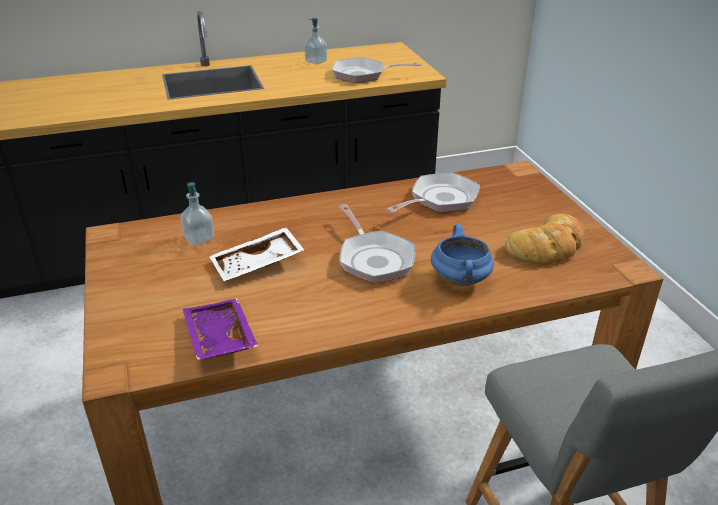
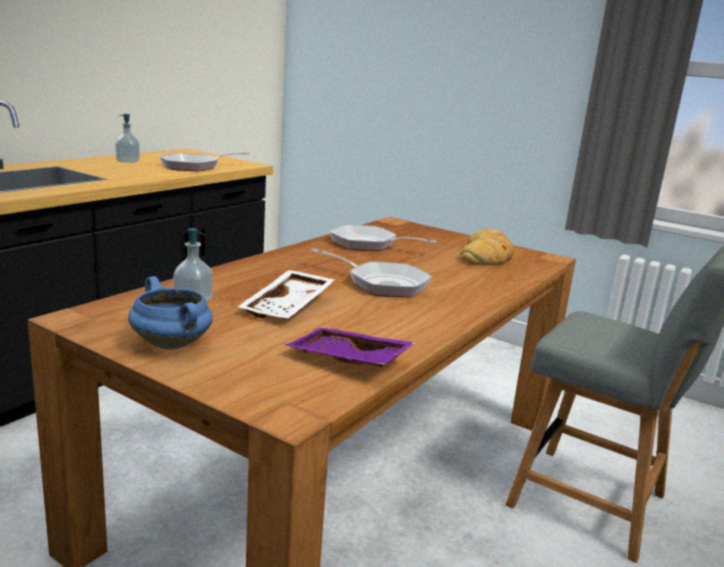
camera: 40 degrees left, 15 degrees down
frying pan [386,173,480,213] -> frying pan turned 75 degrees counterclockwise [329,224,437,251]
blue cooking pot [431,224,494,286] -> blue cooking pot moved to [128,276,213,350]

